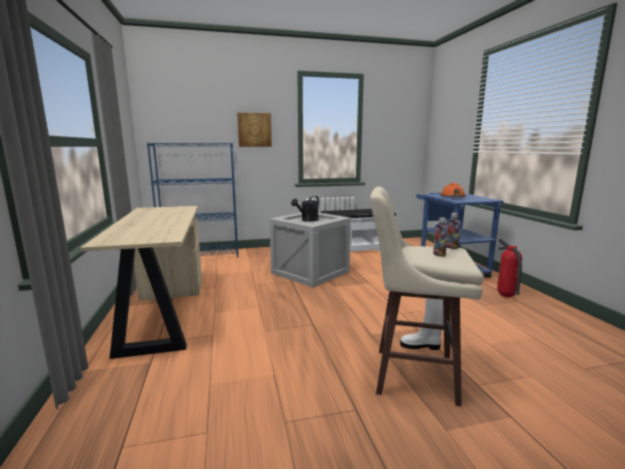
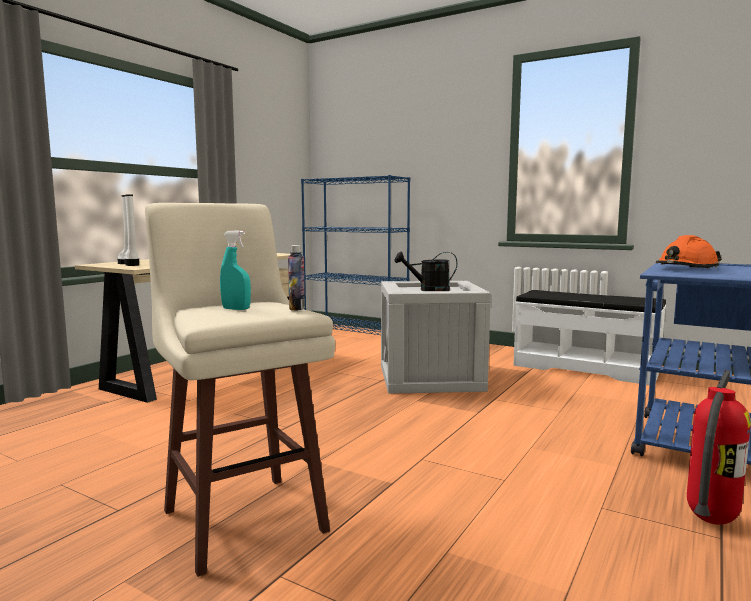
camera: 45 degrees right, 5 degrees down
picture [237,113,272,147] -> none
white boot [400,298,444,350] -> white boot moved to [118,195,139,266]
bottle [433,217,448,257] -> turquoise spray bottle [220,230,251,310]

